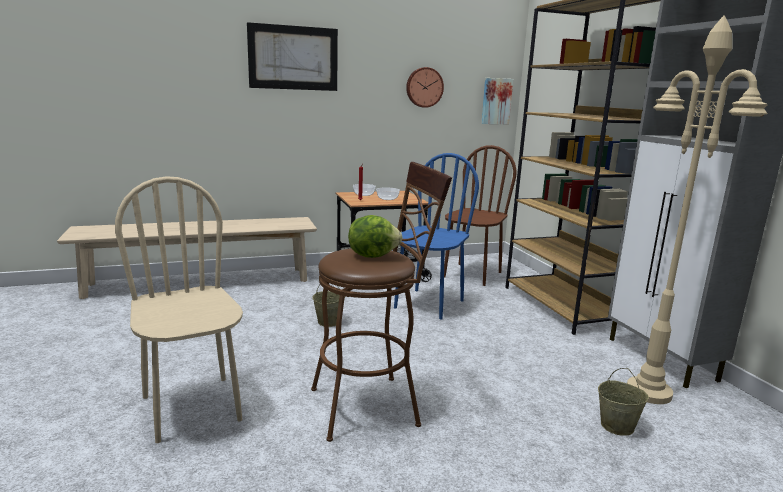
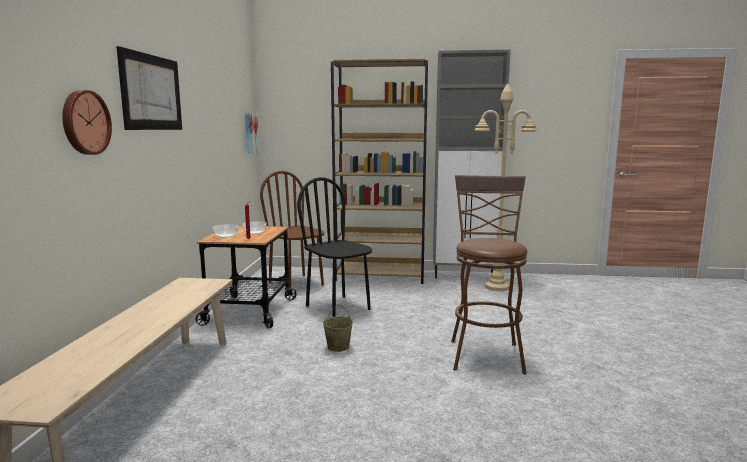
camera: 65 degrees left, 5 degrees down
beige chair [115,176,243,443] -> none
lettuce [348,215,403,258] -> none
blue chair [394,153,479,319] -> black chair [297,177,372,317]
wall clock [406,67,444,108] -> wall clock moved to [62,90,112,155]
beige bucket [598,368,649,436] -> none

